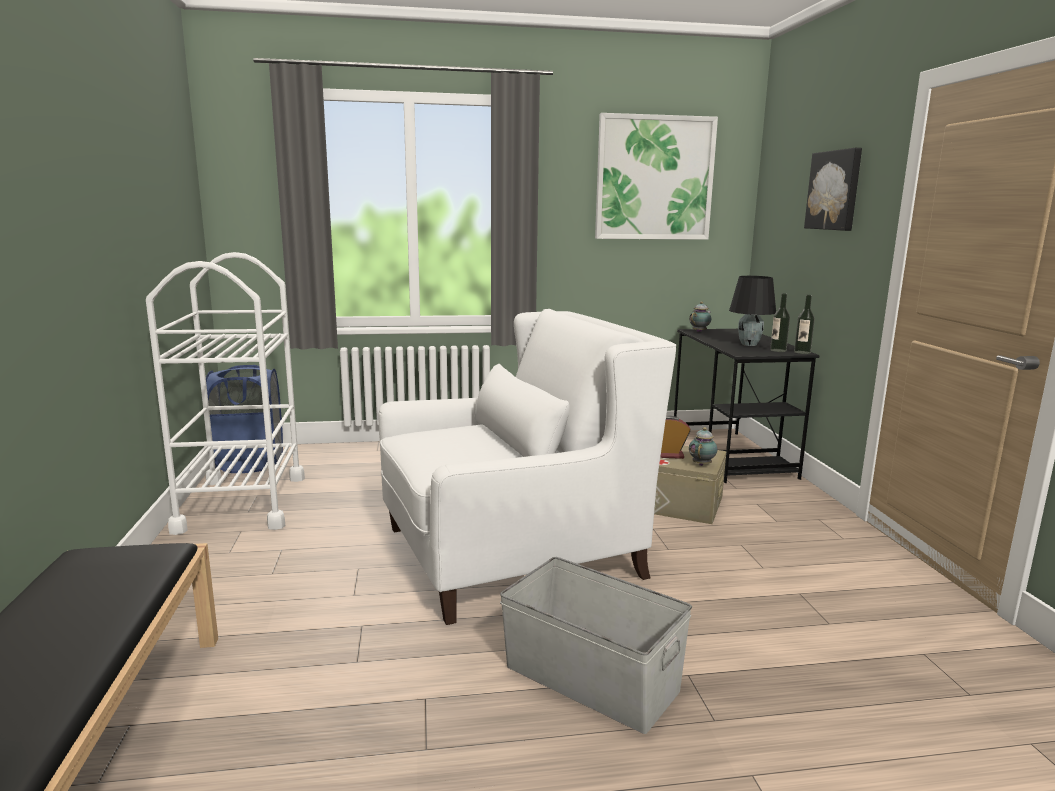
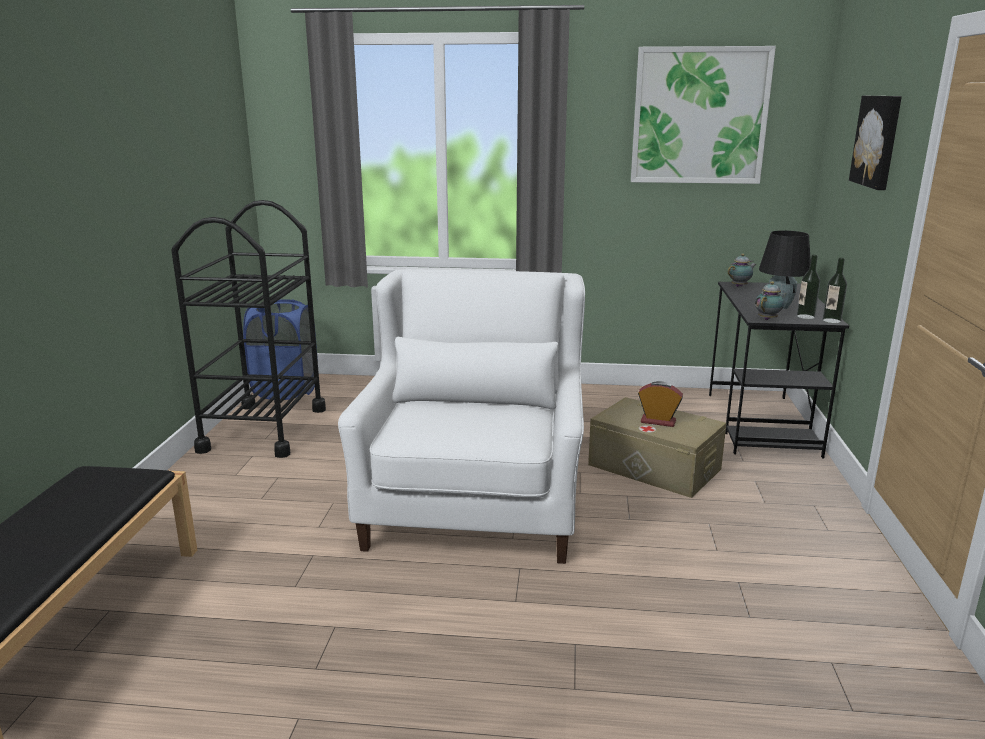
camera: 15 degrees right, 5 degrees up
white cart [146,252,305,535] -> black cart [171,200,326,458]
white armchair [378,309,677,625] -> white armchair turned 75 degrees counterclockwise [338,269,585,564]
grey storage box [500,557,692,734] -> none
teapot [689,427,717,466] -> teapot moved to [755,281,784,320]

